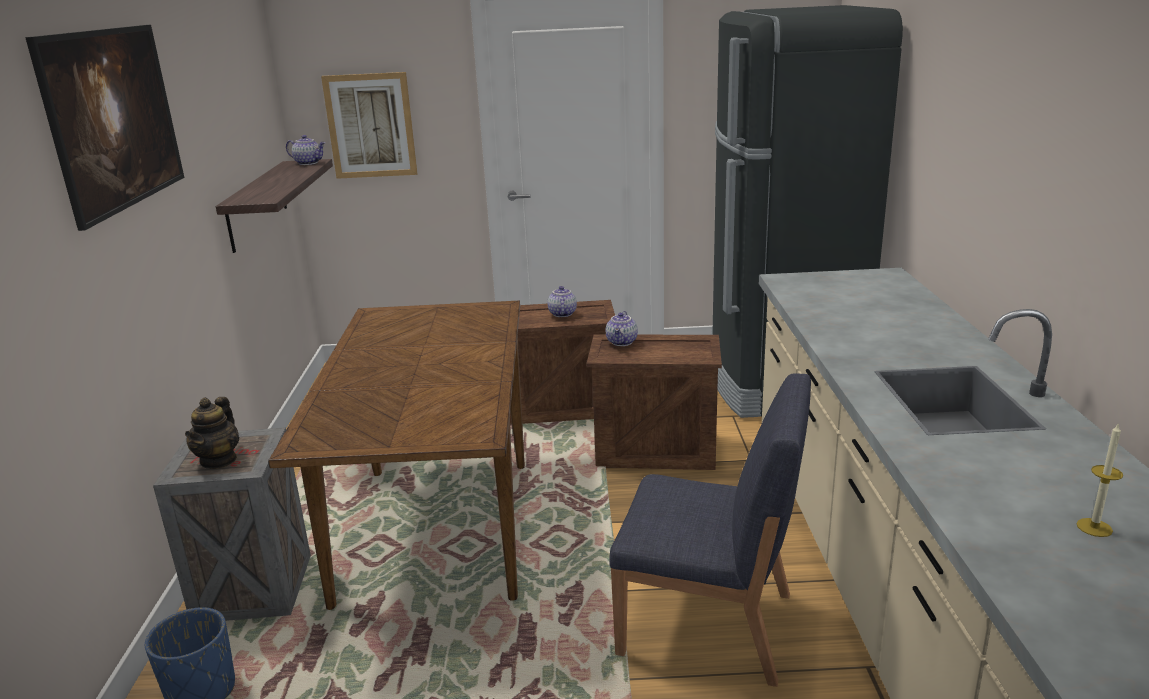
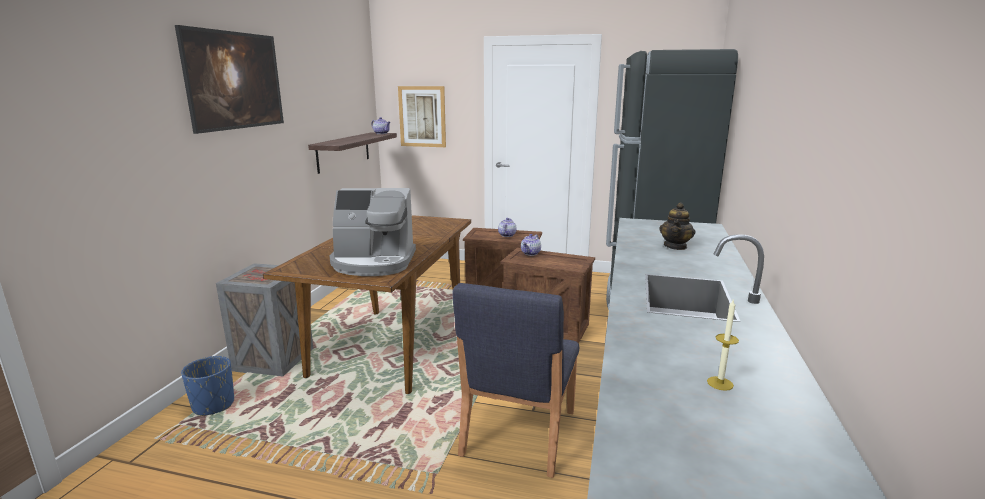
camera: 15 degrees right, 5 degrees down
teapot [185,397,239,469] -> teapot moved to [659,203,695,250]
blue chair [609,373,811,687] -> blue chair turned 75 degrees clockwise [452,283,579,478]
none -> coffee machine [329,188,416,276]

